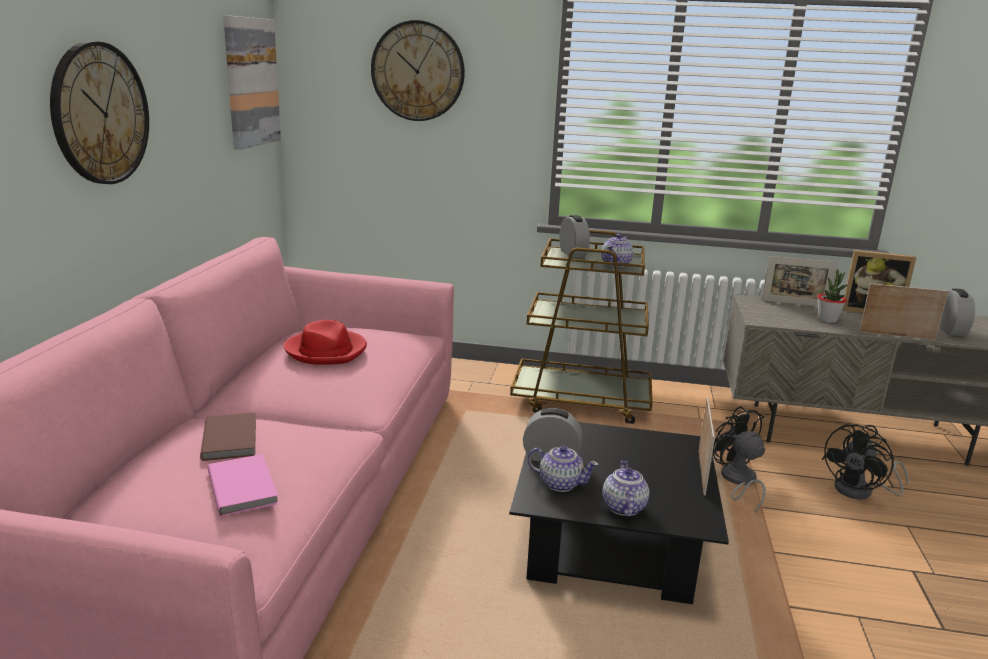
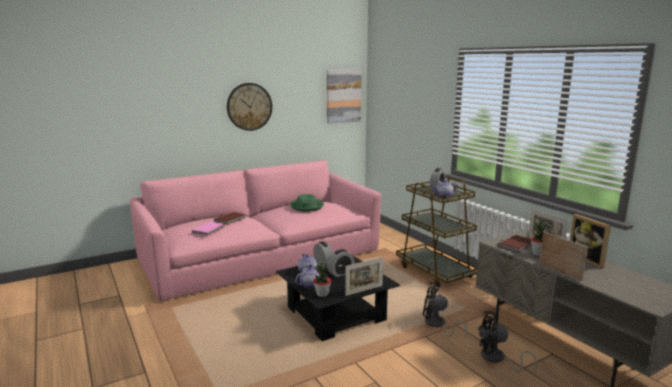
camera: 50 degrees right, 5 degrees down
red hat [284,320,367,365] -> green hat [290,194,324,212]
wall clock [371,20,465,121] -> none
black fan [713,406,766,513] -> black fan turned 90 degrees counterclockwise [423,282,467,339]
alarm clock [939,288,975,336] -> alarm clock moved to [327,249,355,277]
none -> potted plant [313,263,331,297]
none -> brown book [498,235,532,253]

